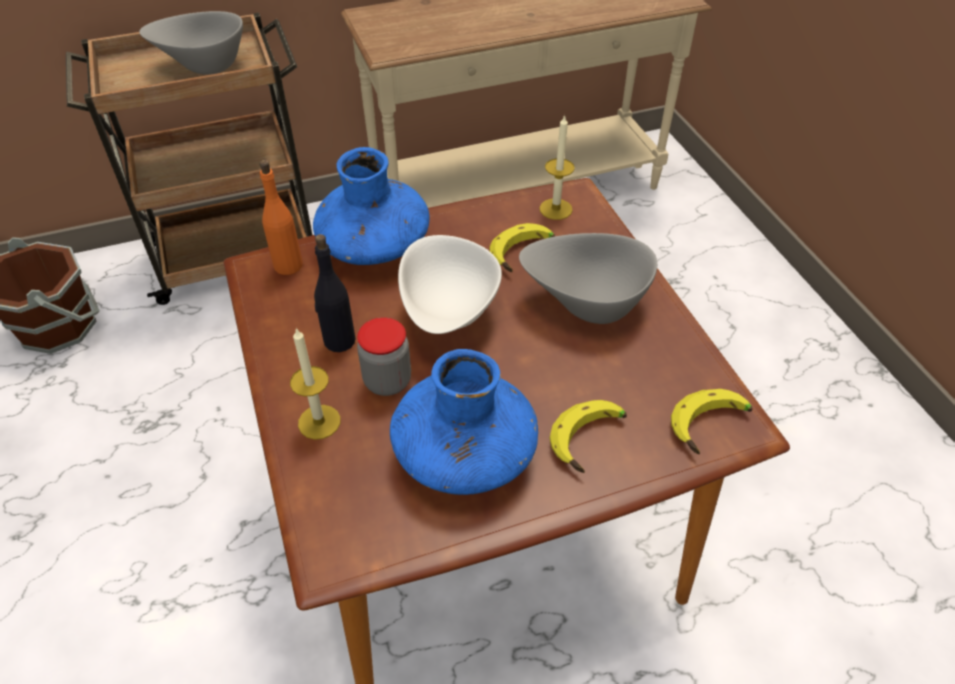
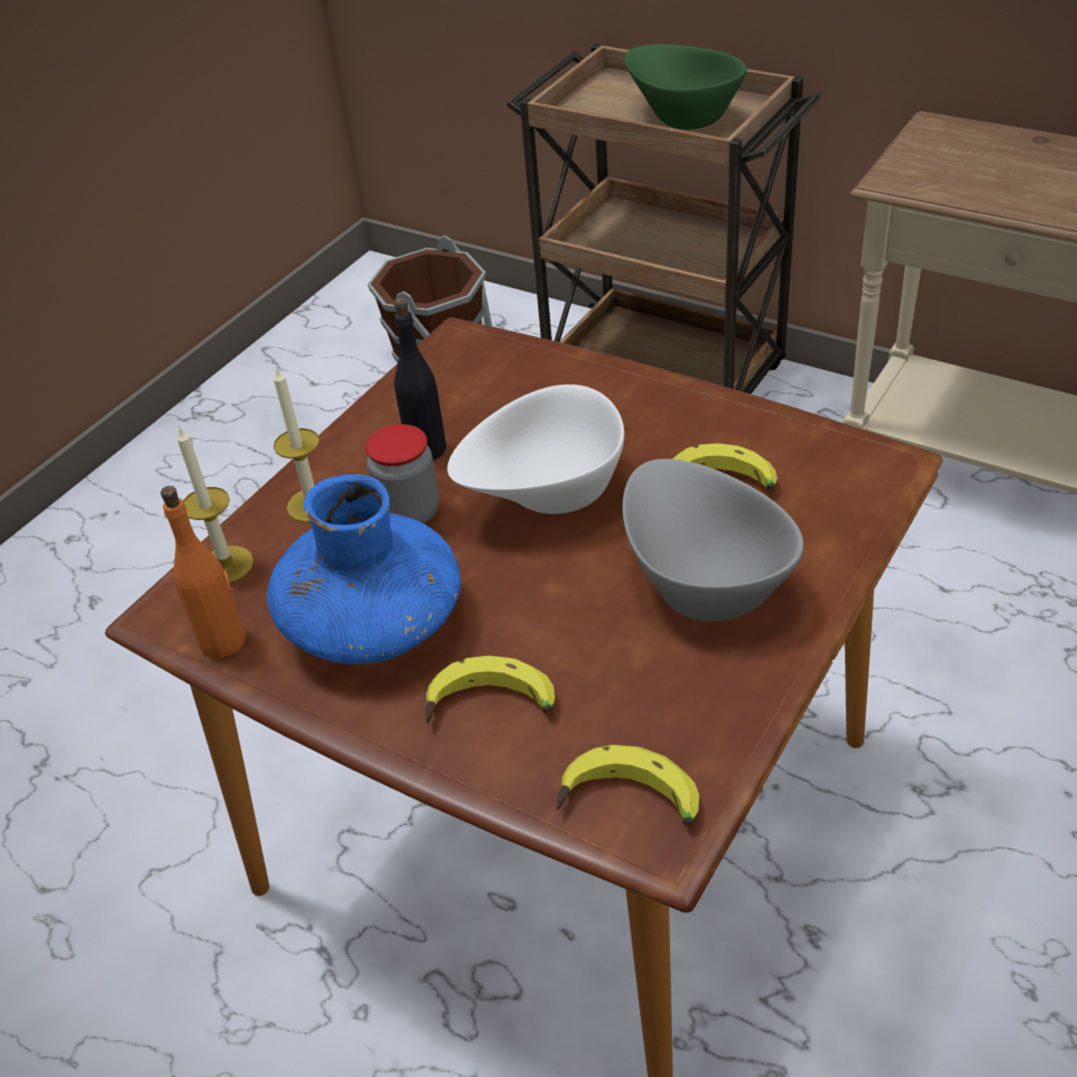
camera: 55 degrees right, 5 degrees down
grey bowl [139,11,243,75] -> green bowl [625,44,747,130]
orange bottle [259,160,303,275] -> orange bottle moved to [161,486,246,658]
blue vase [313,147,430,265] -> none
candle [539,114,575,220] -> candle moved to [177,426,254,583]

